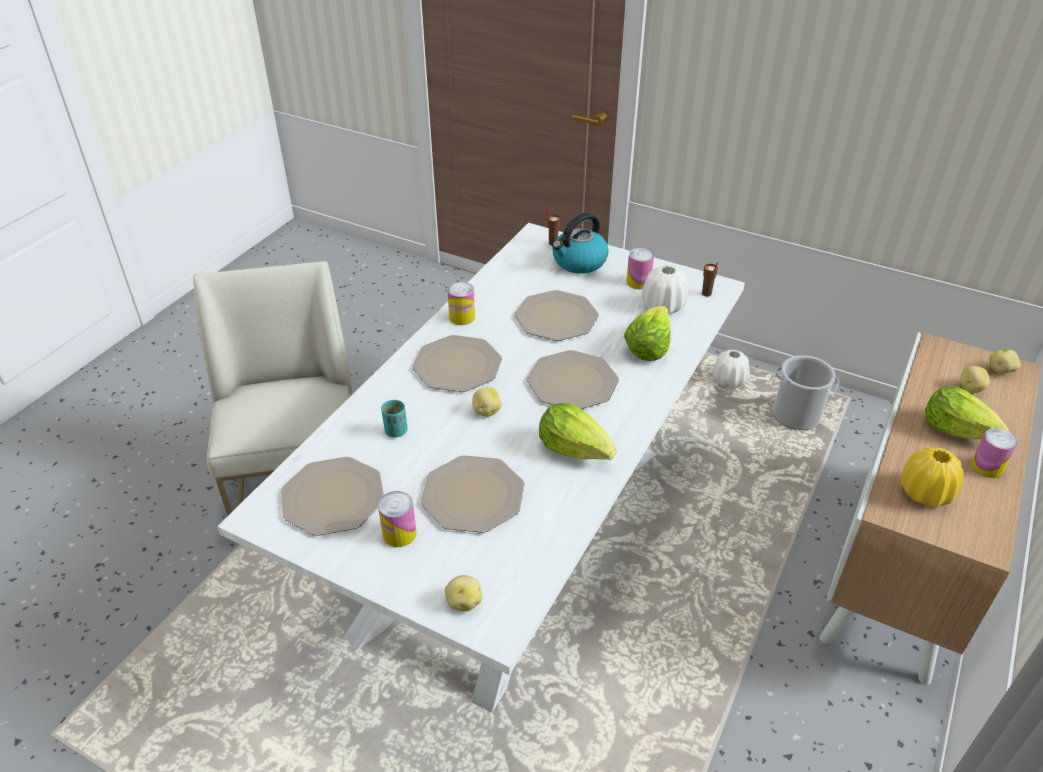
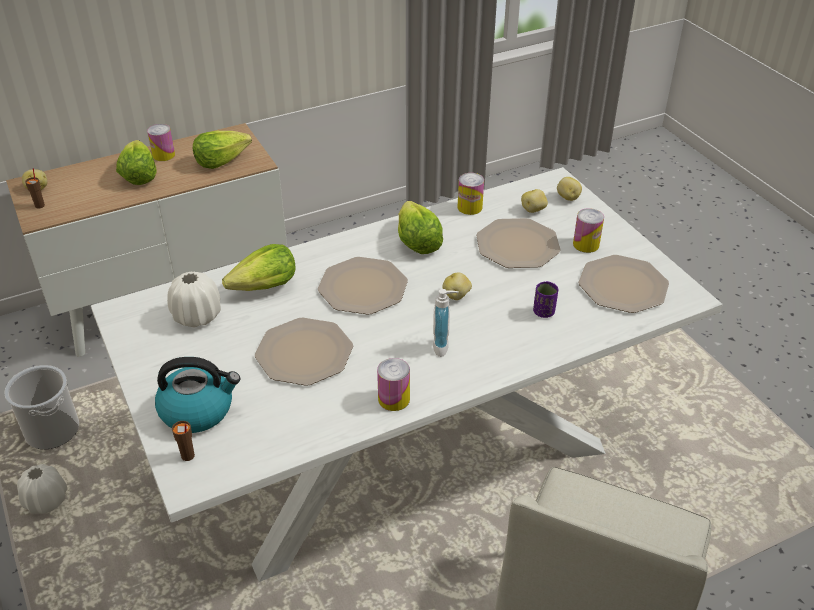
camera: 145 degrees left, 0 degrees up
turquoise cup [381,400,408,438] -> purple cup [533,281,558,318]
plate [412,335,502,392] -> soap dispenser [433,289,459,357]
can [626,248,654,289] -> can moved to [458,173,484,215]
brown cup [702,263,718,297] -> brown cup moved to [25,168,45,209]
yellow vase [900,447,964,506] -> lettuce [193,131,252,169]
potato [960,366,990,393] -> potato moved to [521,189,548,213]

